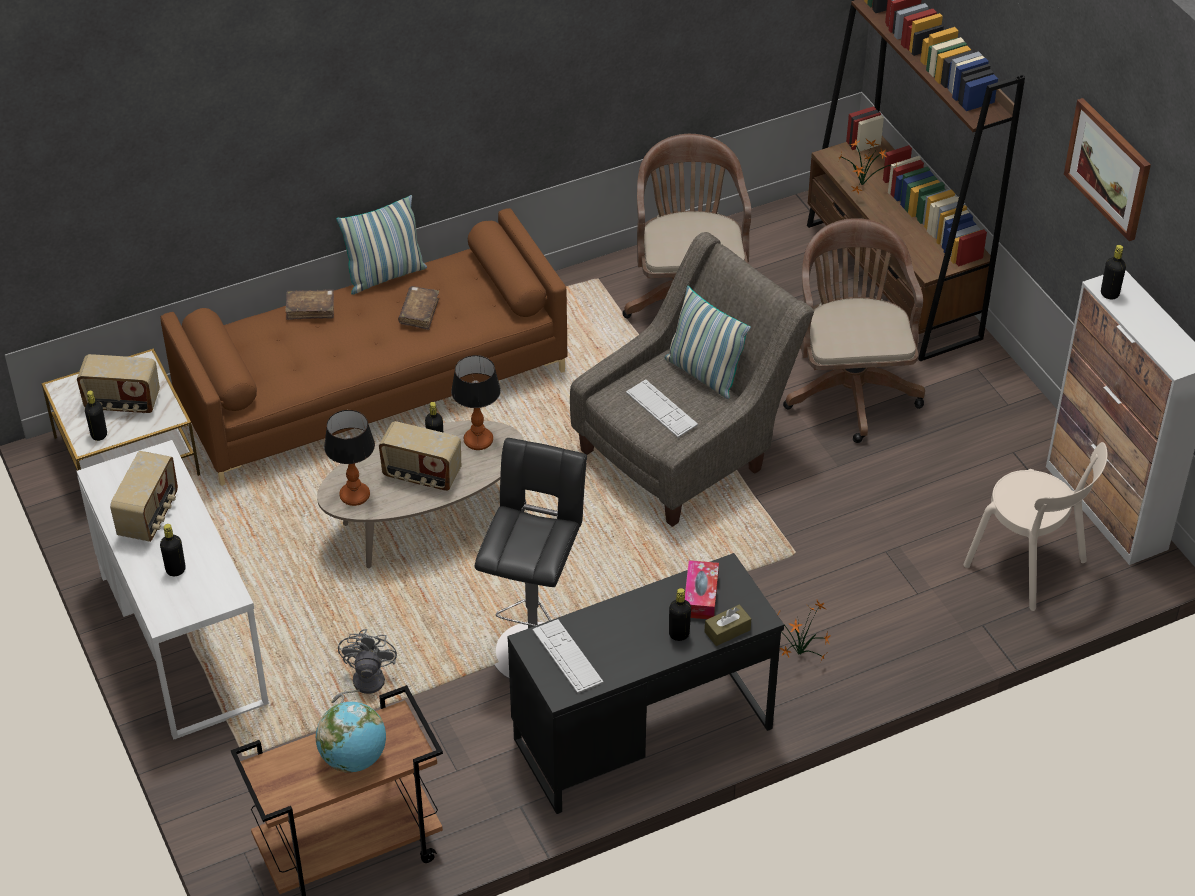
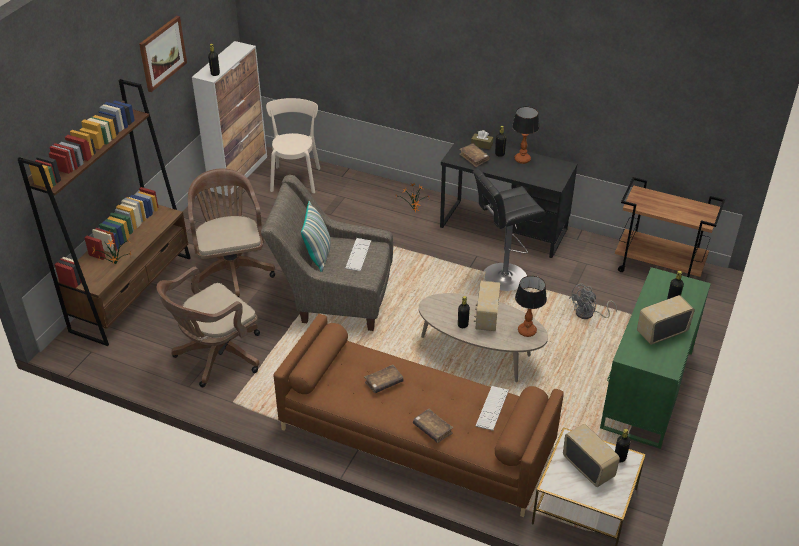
camera: 130 degrees left, 5 degrees down
white desk [77,440,269,740] -> green desk [600,267,711,449]
globe [316,702,386,773] -> none
pillow [337,195,427,295] -> none
radio [379,421,461,491] -> radio turned 150 degrees counterclockwise [474,281,500,331]
table lamp [451,355,501,450] -> table lamp moved to [512,106,540,164]
keyboard [532,619,604,693] -> keyboard moved to [476,386,509,431]
tissue box [685,560,719,619] -> brown book [459,143,490,167]
brown office chair [783,218,925,443] -> brown office chair turned 120 degrees clockwise [188,168,275,297]

